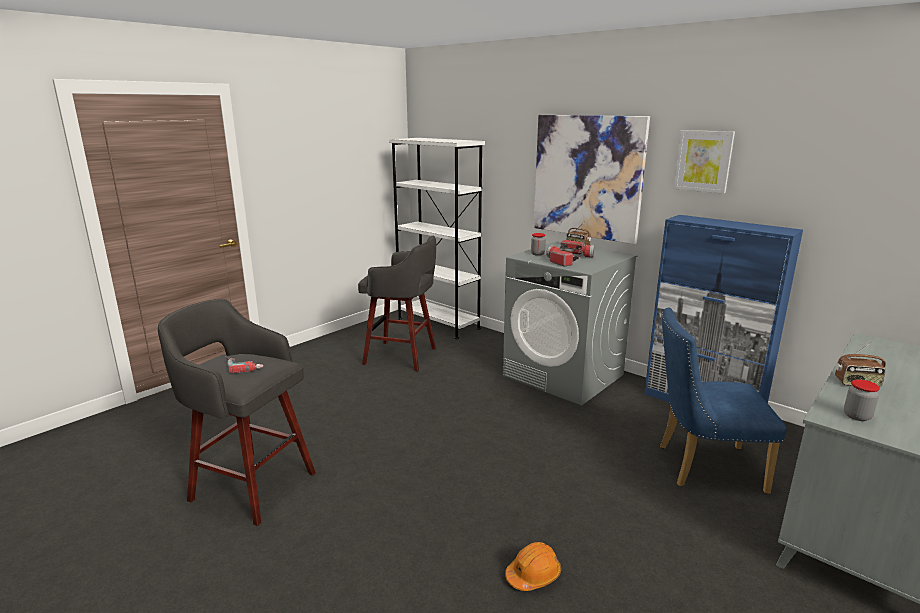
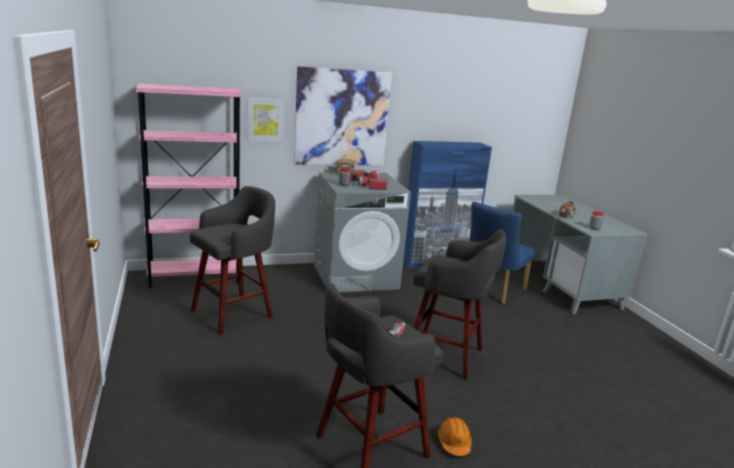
camera: 60 degrees left, 0 degrees up
white bookcase [389,138,485,339] -> pink bookcase [136,83,242,288]
orange hard hat [505,542,561,591] -> orange hard hat moved to [438,417,472,456]
picture [674,130,735,194] -> picture moved to [247,98,285,142]
none -> grey stool [413,230,506,380]

